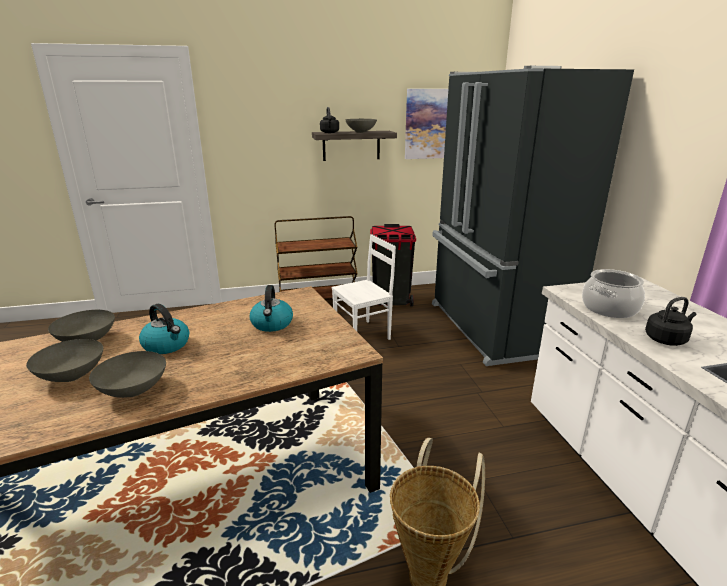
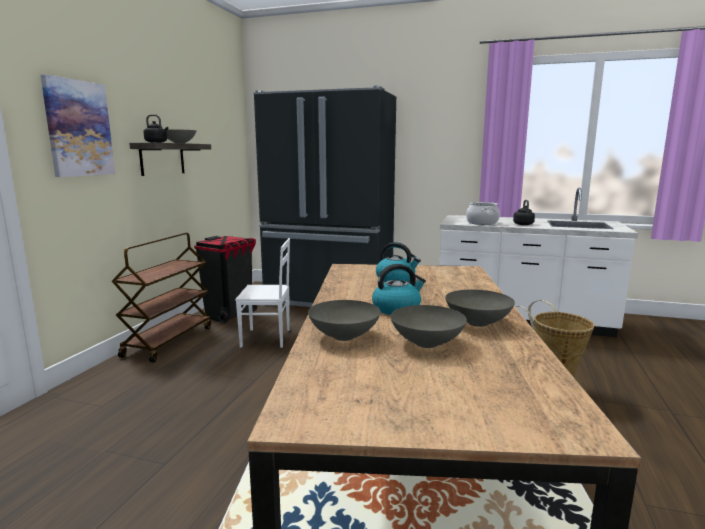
camera: 60 degrees left, 10 degrees down
white chair [332,234,396,340] -> white chair turned 90 degrees clockwise [235,238,290,348]
picture [405,89,448,159] -> picture moved to [40,75,115,177]

